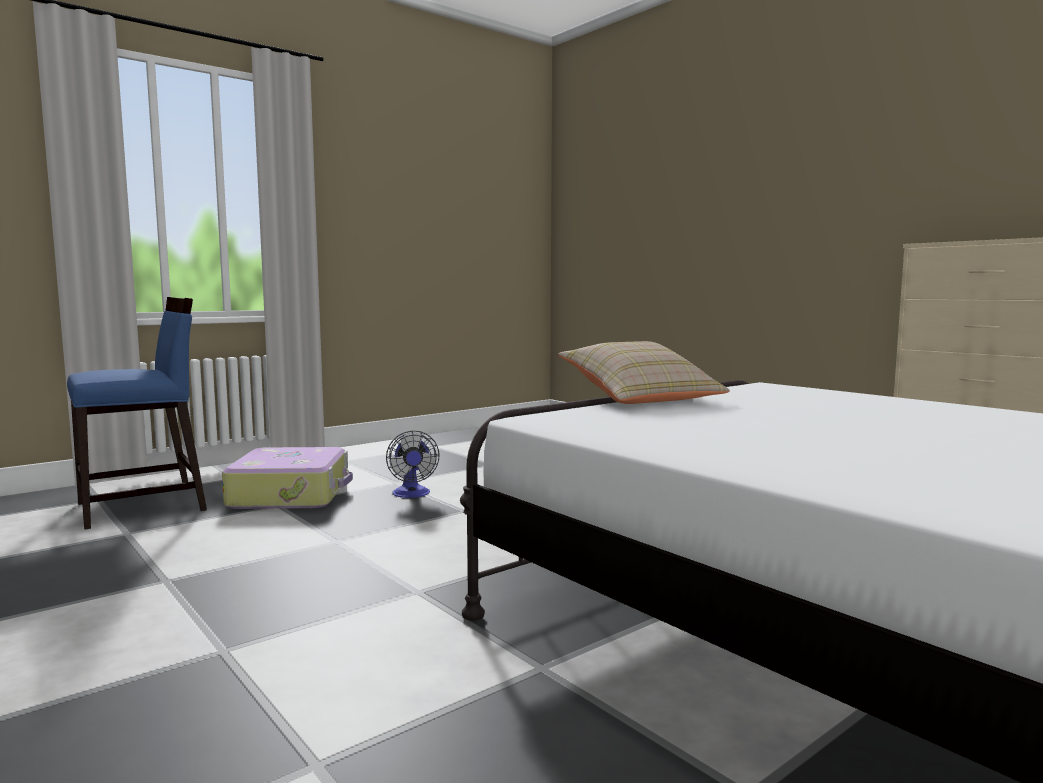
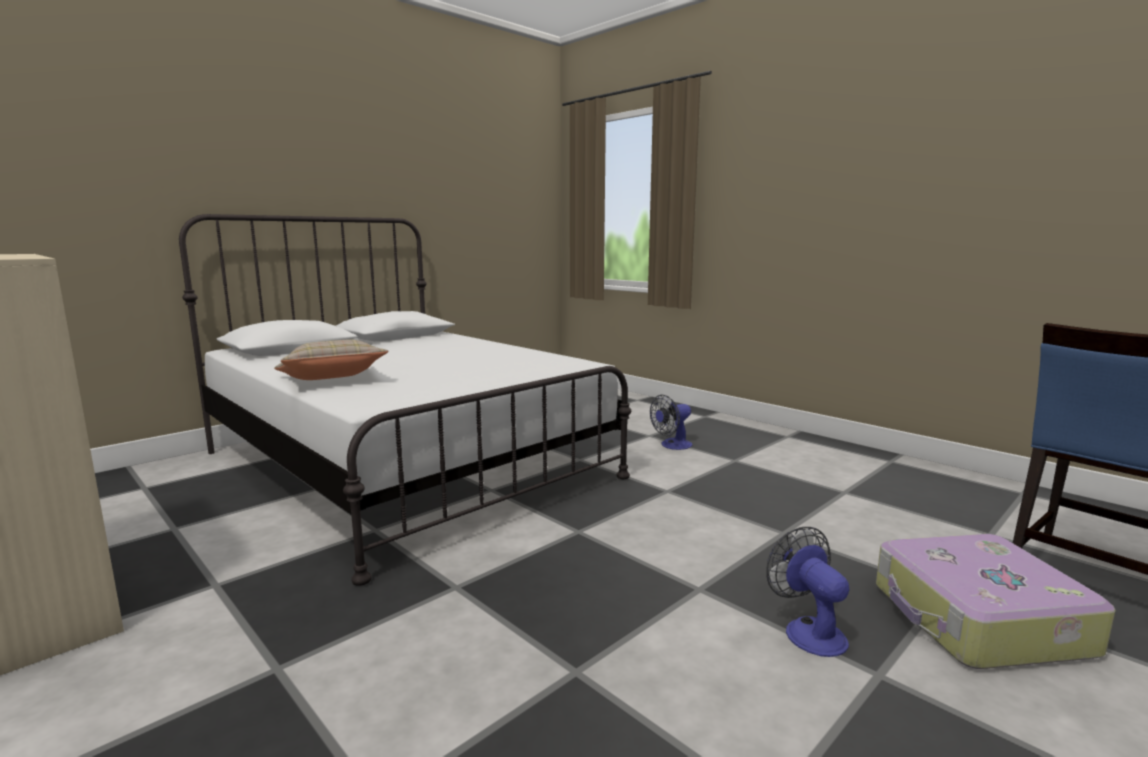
camera: 175 degrees right, 5 degrees up
beige pillow [558,341,730,404] -> beige pillow moved to [274,339,389,380]
none -> fan [650,395,692,450]

